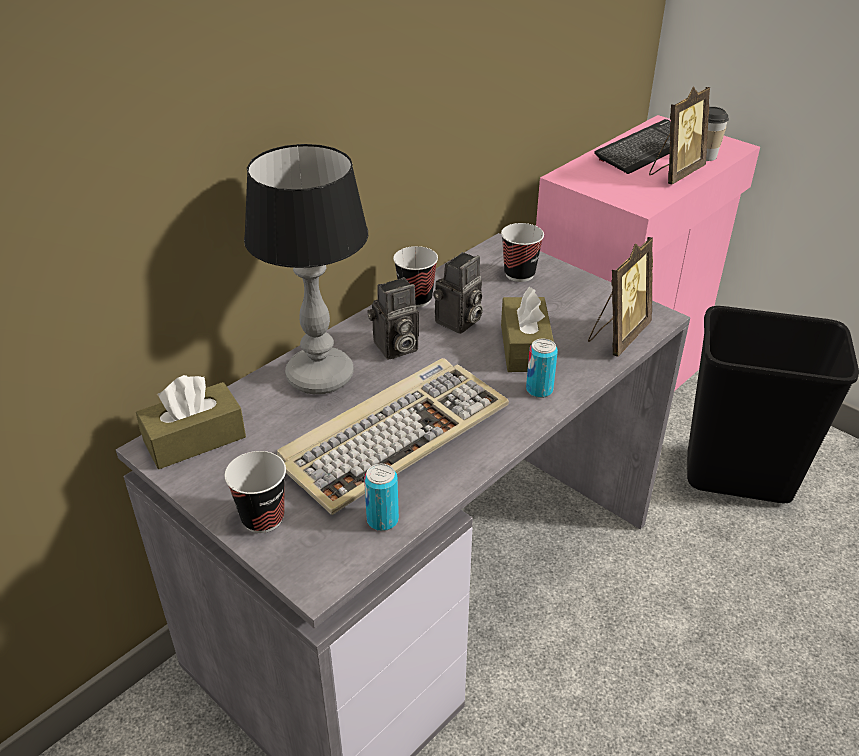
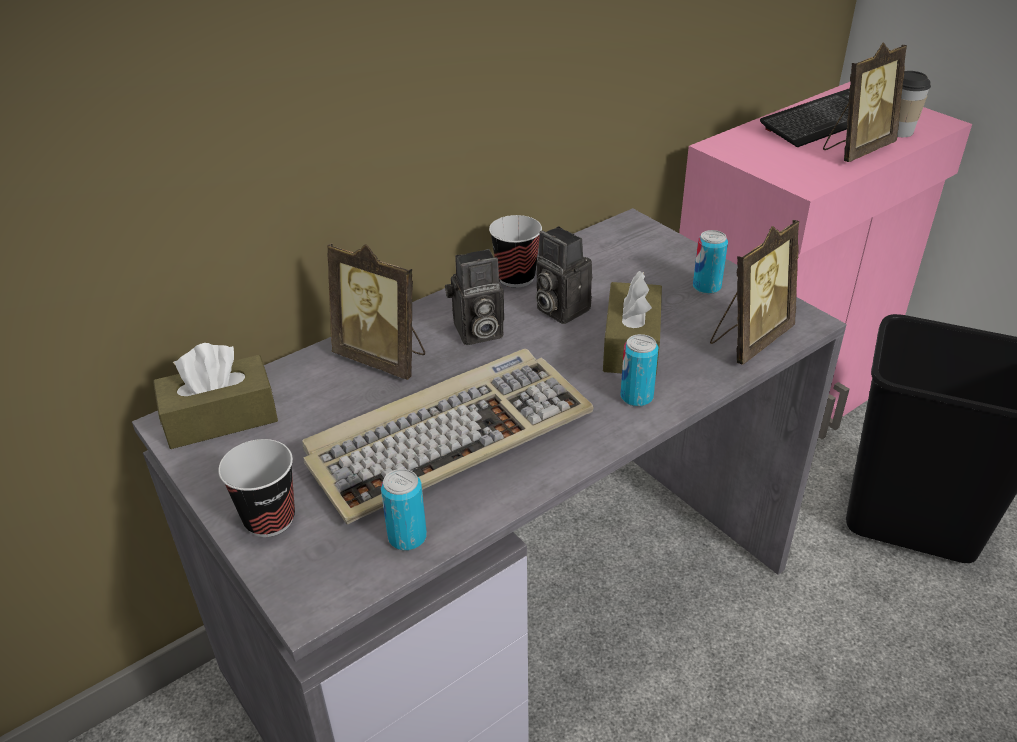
camera: 10 degrees right, 0 degrees up
table lamp [244,144,368,394] -> picture frame [327,243,425,380]
camera [433,252,483,334] -> camera turned 90 degrees clockwise [536,226,592,324]
cup [501,223,544,282] -> none
none -> can [693,230,728,294]

